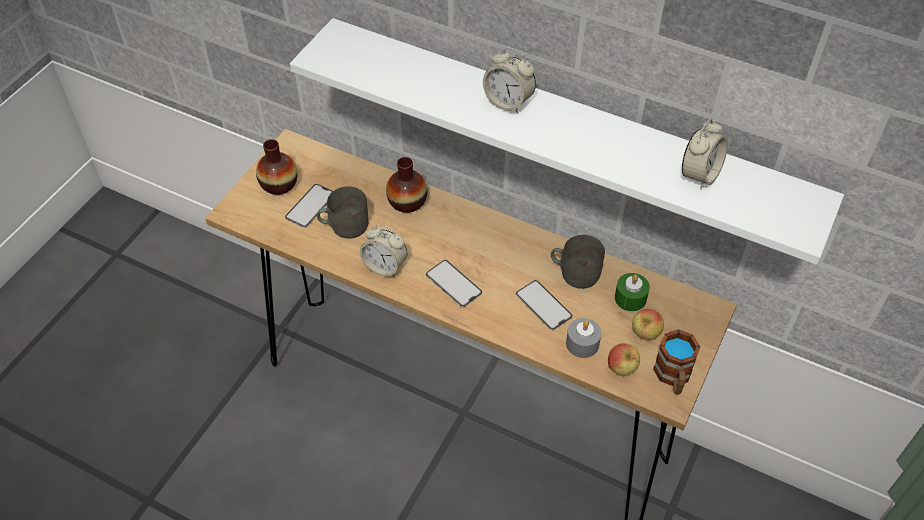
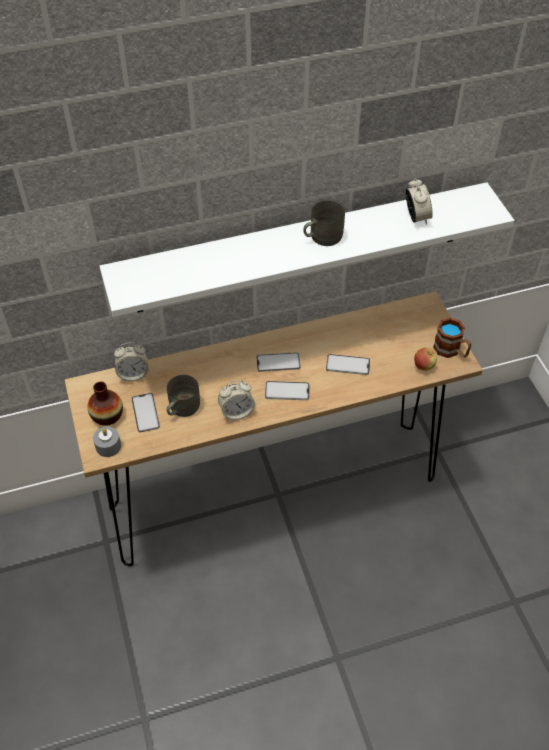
camera: 45 degrees left, 0 degrees up
vase [386,157,428,213] -> none
alarm clock [483,47,536,114] -> alarm clock moved to [114,342,149,382]
grey mug [551,235,605,289] -> grey mug moved to [303,201,345,246]
grey candle [566,318,601,358] -> grey candle moved to [93,426,121,457]
green candle [615,273,650,311] -> none
apple [632,309,664,340] -> none
none -> phone [257,352,300,372]

